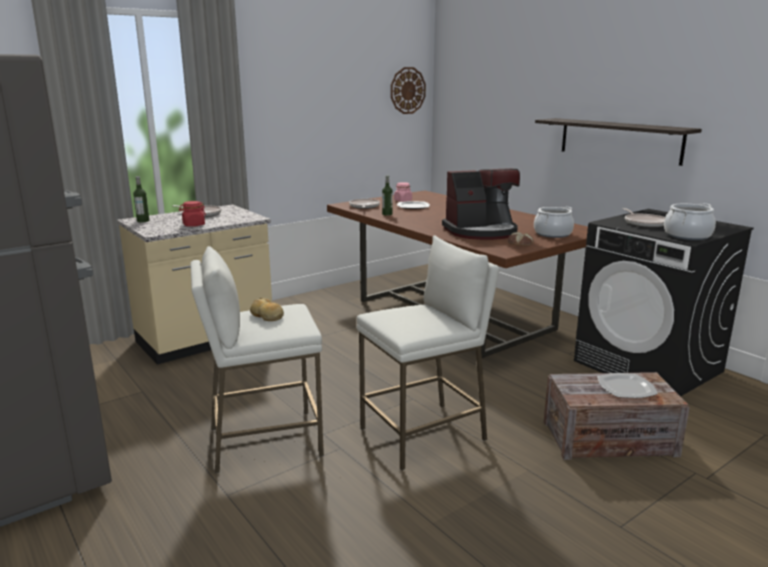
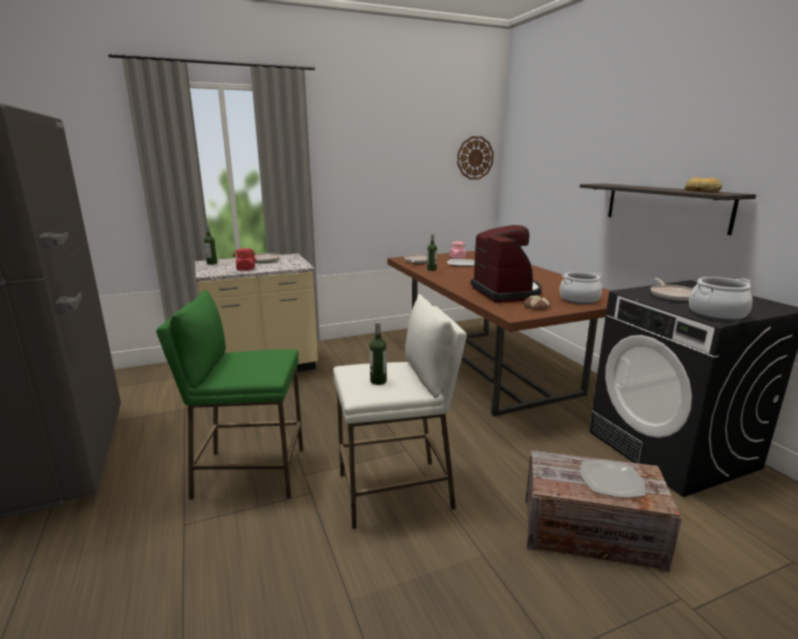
camera: 15 degrees right, 0 degrees up
white stool [190,246,324,473] -> green stool [156,290,303,499]
bread [250,298,284,321] -> bread moved to [684,177,722,192]
coffee machine [442,168,520,240] -> coffee machine turned 105 degrees counterclockwise [471,225,542,303]
none -> bottle [370,321,387,385]

